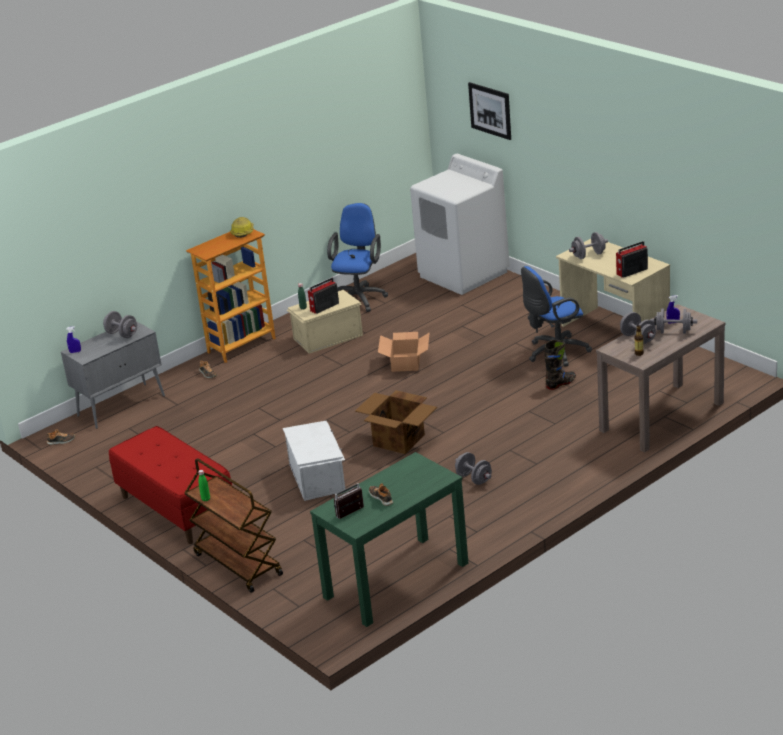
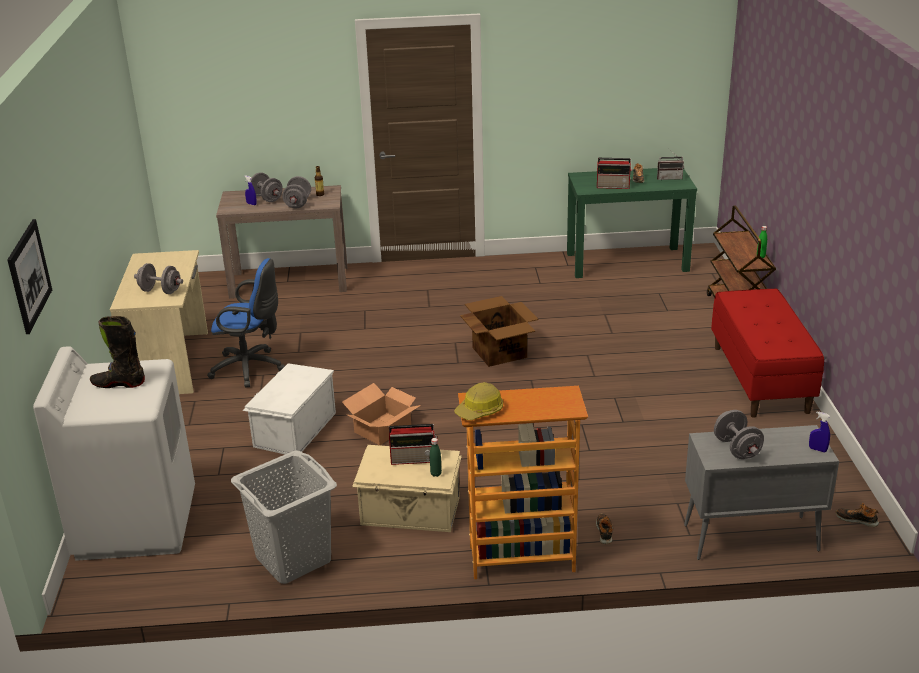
camera: 145 degrees left, 0 degrees up
white storage box [283,421,345,501] -> white storage box moved to [243,363,336,454]
blue office chair [327,203,388,312] -> grey laundry basket [231,451,337,584]
grey dumbbell [455,452,492,485] -> none
black boot [545,340,576,390] -> black boot moved to [90,316,145,388]
radio [616,241,648,278] -> radio moved to [597,158,632,189]

